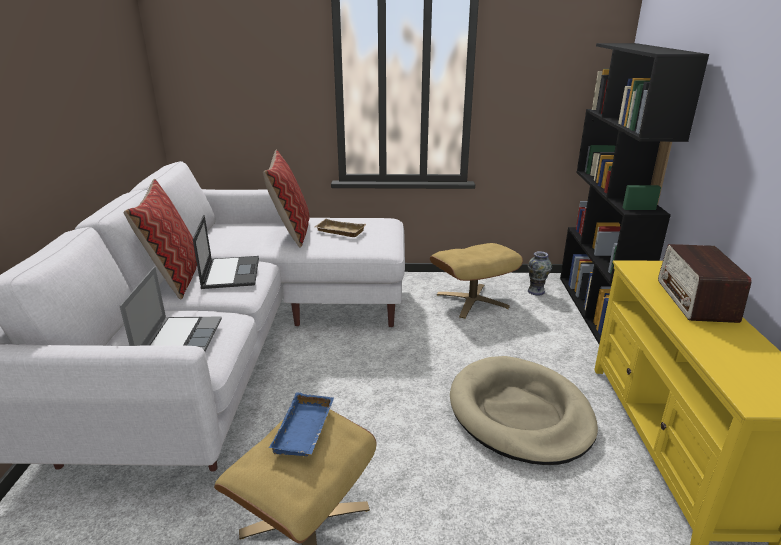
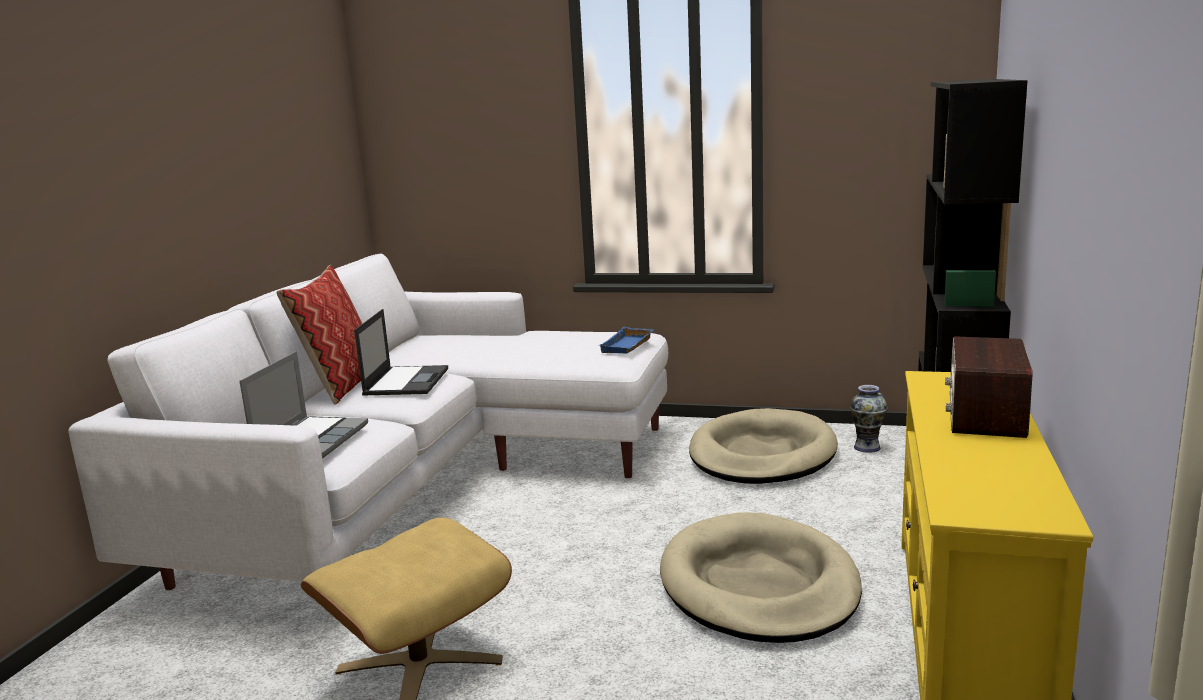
camera: 15 degrees right, 10 degrees down
pillow [263,150,309,248] -> none
blue tray [269,392,334,456] -> blue tray moved to [600,327,654,354]
beige tray [315,219,366,237] -> none
beige ottoman [430,243,523,319] -> beige dog bed [689,408,838,484]

